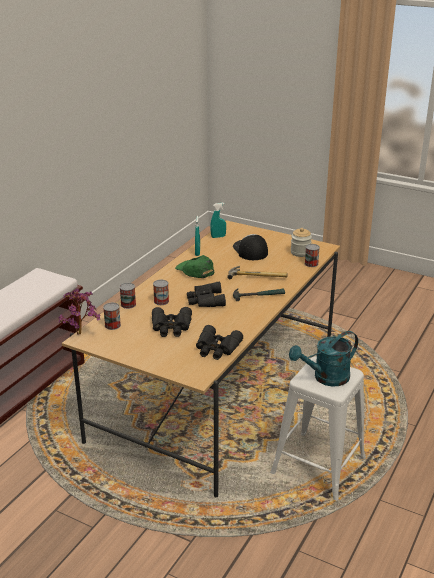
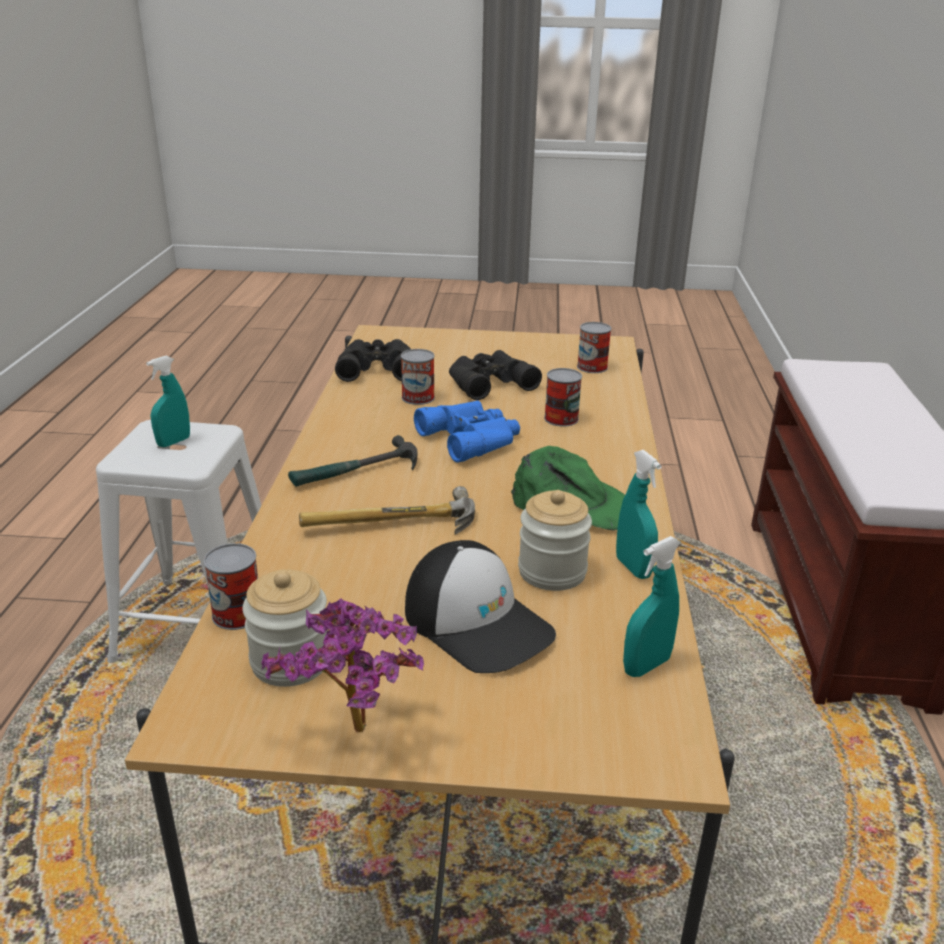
camera: 155 degrees right, 0 degrees up
potted plant [58,288,100,335] -> potted plant moved to [261,599,424,732]
can [120,283,136,309] -> can moved to [401,349,435,405]
black binoculars [187,281,226,307] -> blue binoculars [414,400,520,463]
turquoise watering can [289,331,358,387] -> turquoise spray bottle [146,356,190,447]
none -> jar [518,490,592,591]

